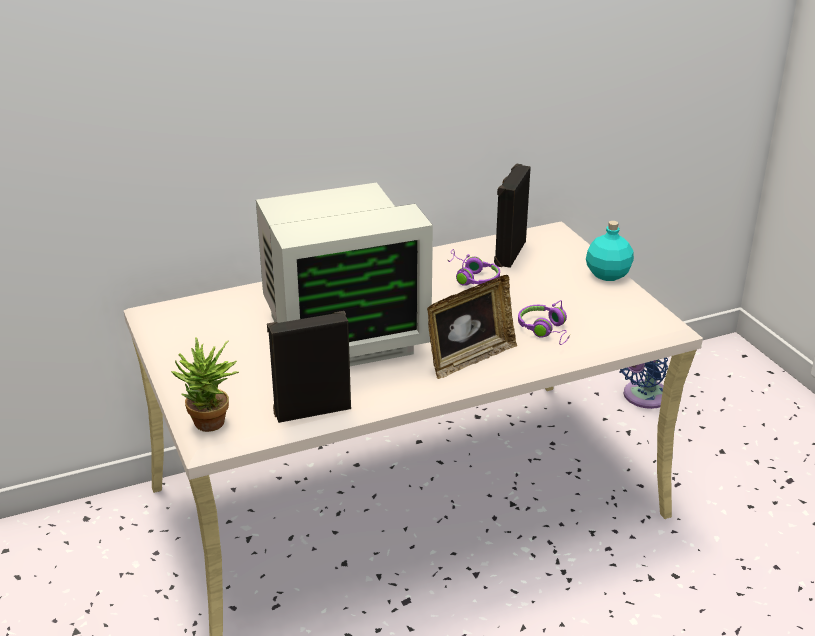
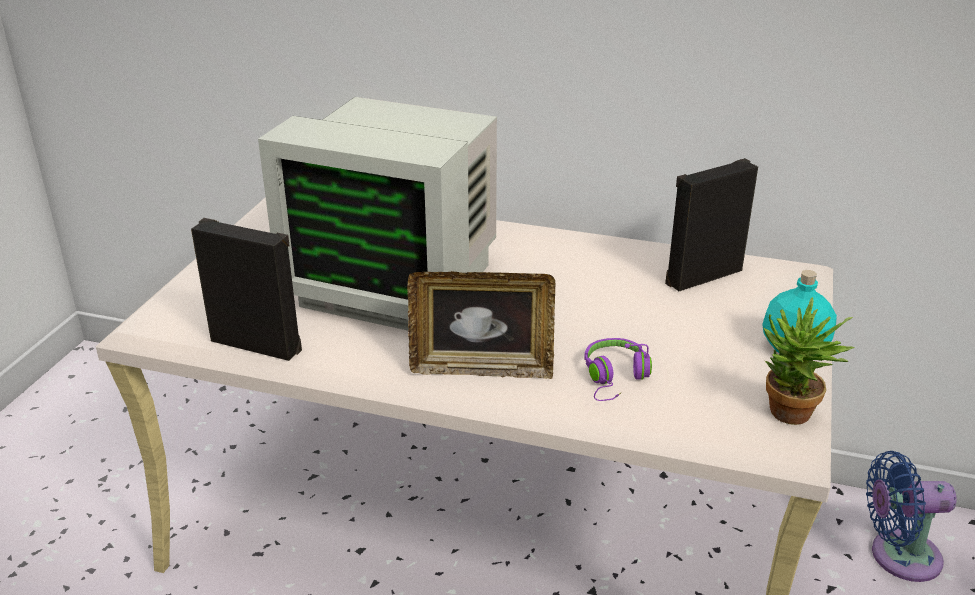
camera: 40 degrees right, 0 degrees up
potted plant [171,337,239,432] -> potted plant moved to [764,297,855,425]
purple headphones [448,249,500,286] -> none

